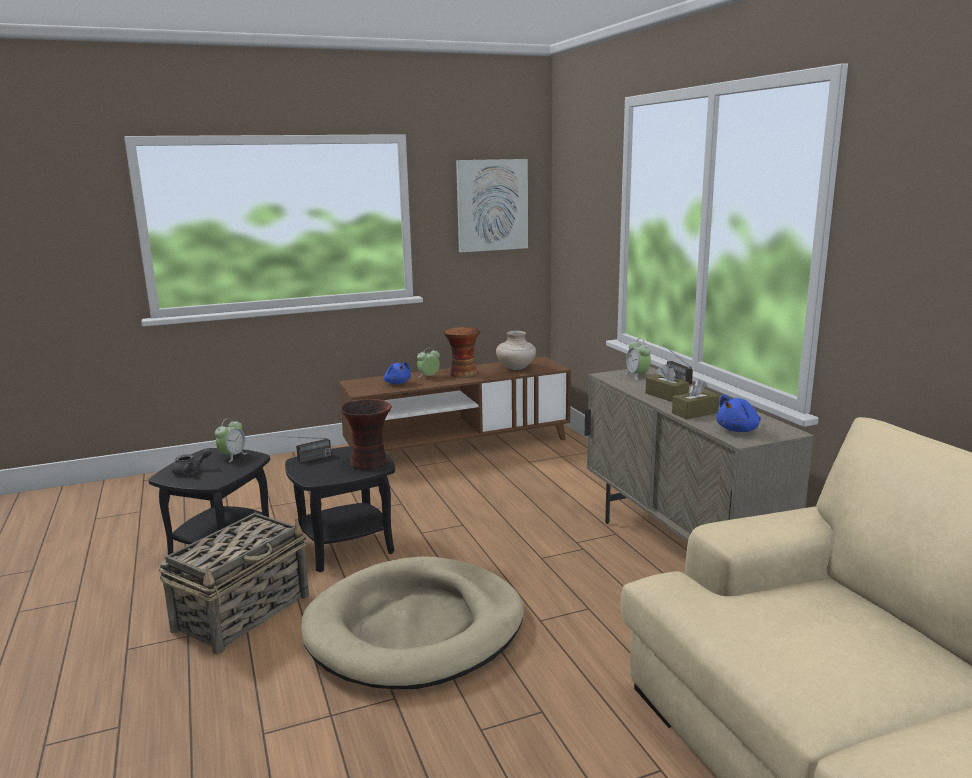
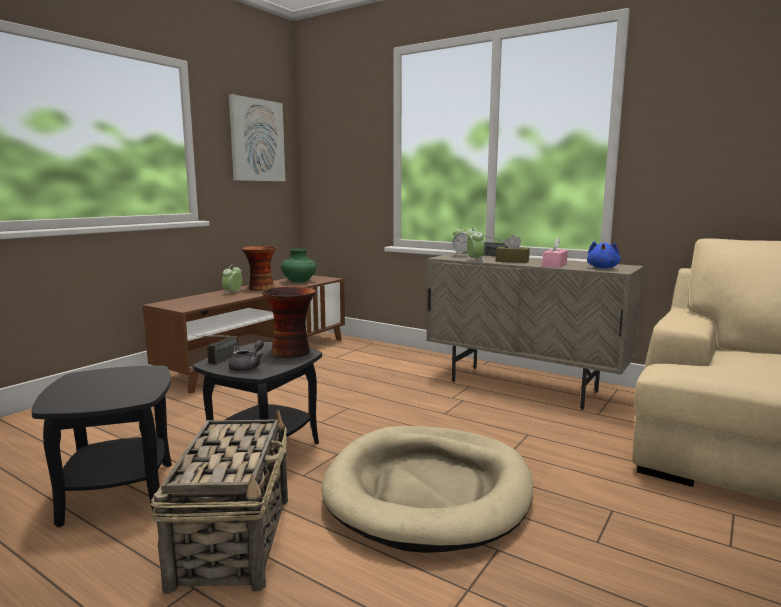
camera: 35 degrees left, 5 degrees down
grey teapot [172,448,212,475] -> grey teapot moved to [229,340,264,372]
alarm clock [215,418,247,462] -> alarm clock moved to [467,227,485,262]
blue plush toy [384,362,411,385] -> none
beige vase [496,331,536,370] -> green vase [281,249,317,283]
brown tissue box [672,379,720,419] -> pink tissue box [542,238,568,268]

